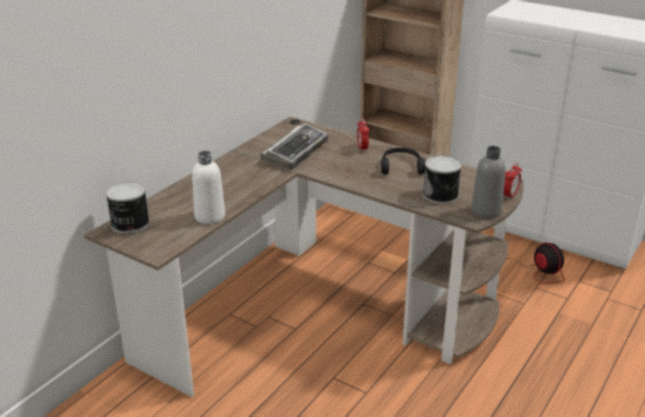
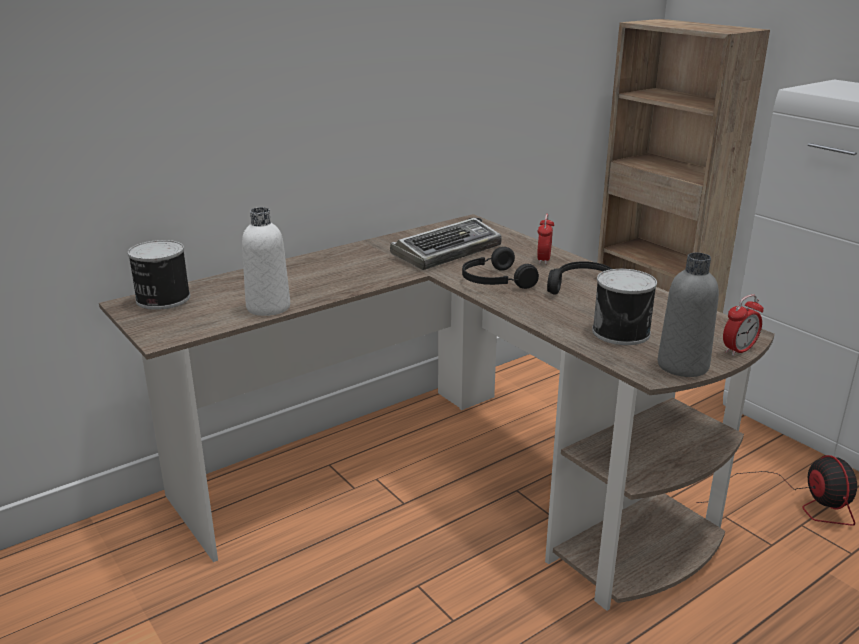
camera: 20 degrees right, 5 degrees down
none -> black headphones [462,247,539,289]

